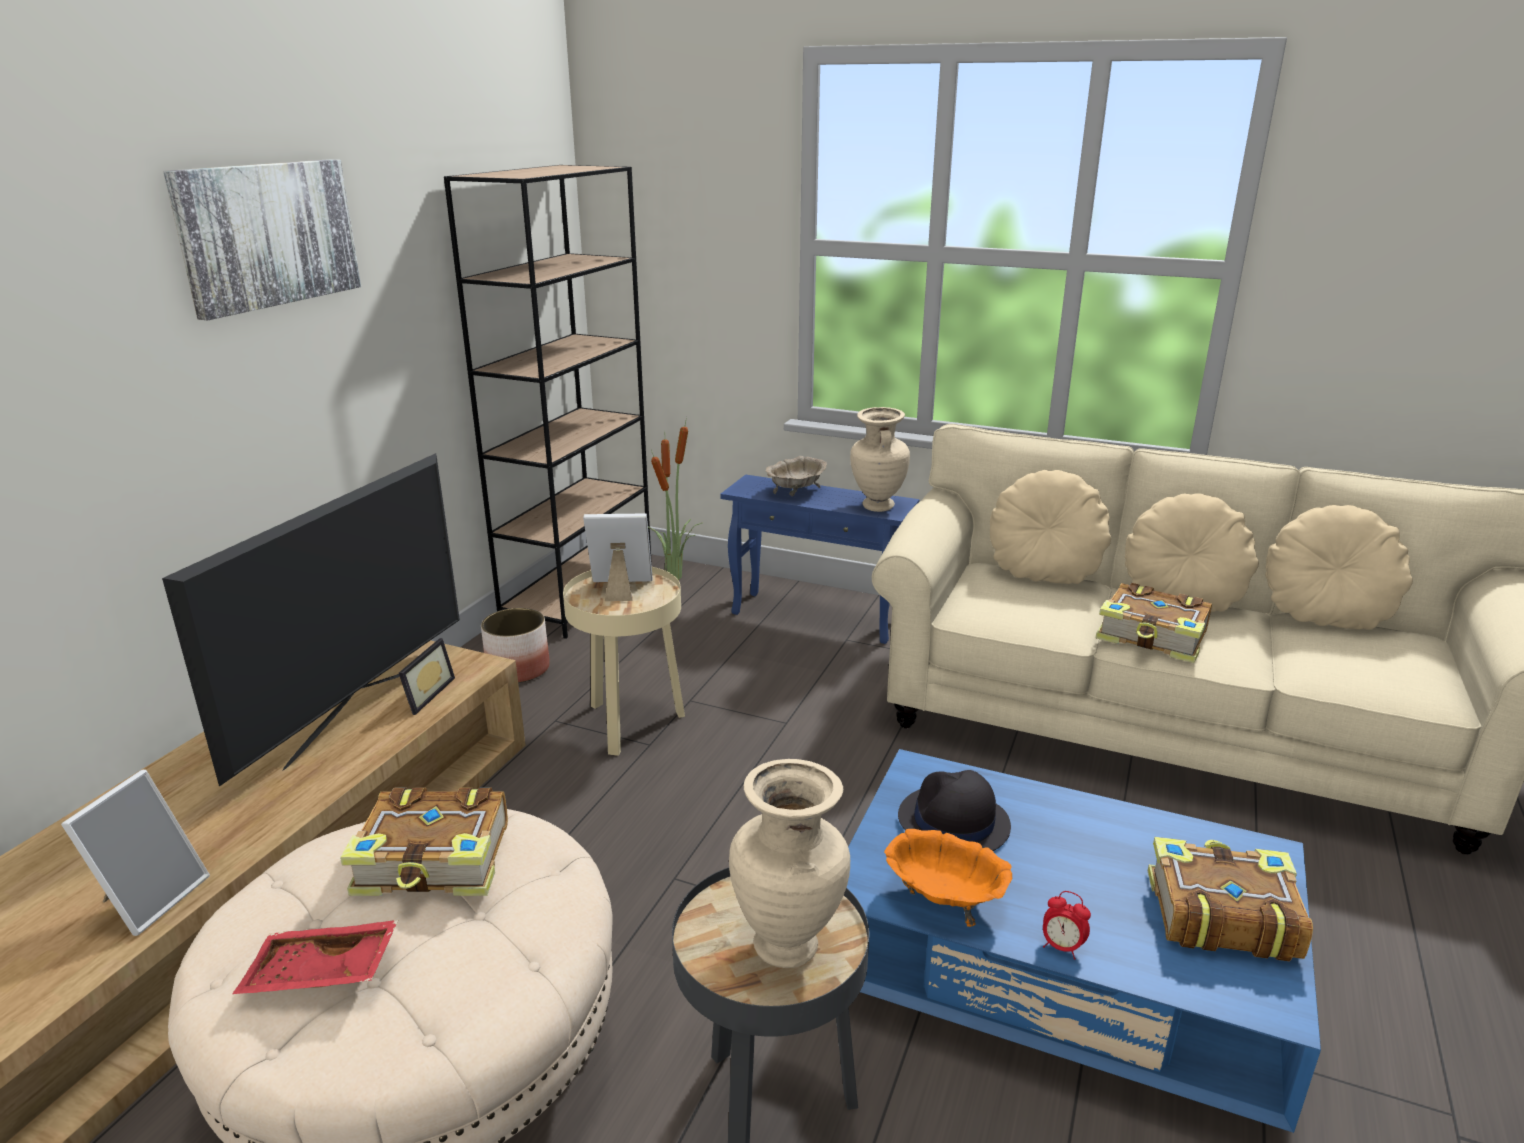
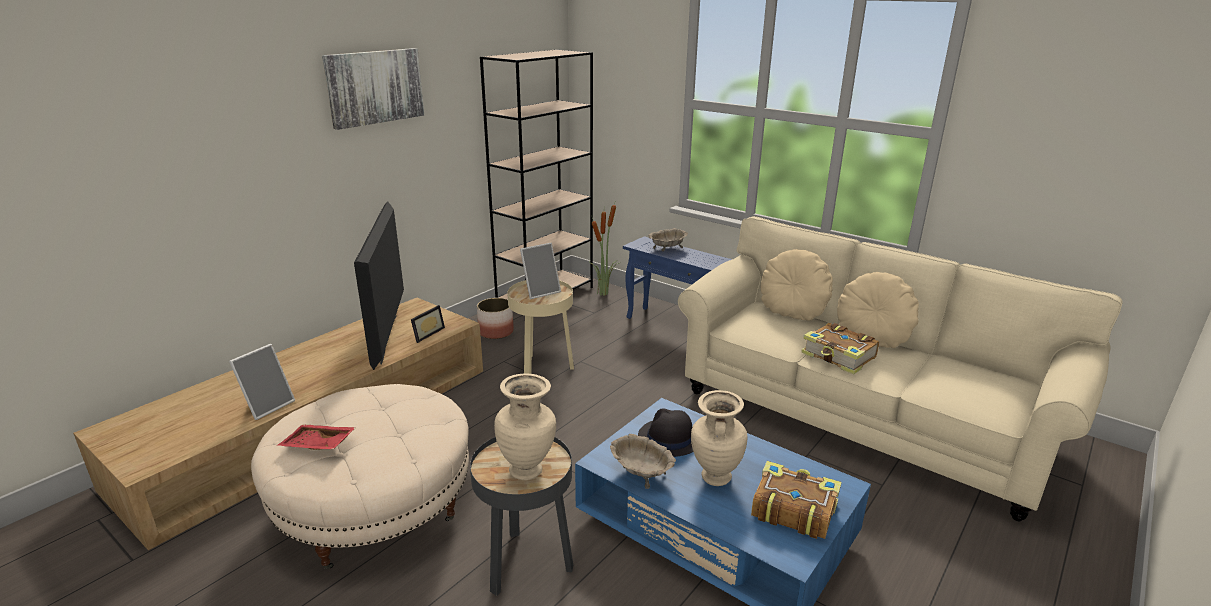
camera: 15 degrees right, 0 degrees up
television [162,453,460,786] -> television turned 135 degrees clockwise [354,201,404,370]
book [340,787,508,896] -> none
picture frame [583,513,653,601] -> picture frame turned 135 degrees clockwise [520,243,561,299]
beige vase [850,407,910,512] -> beige vase moved to [691,390,747,486]
orange bowl [884,829,1012,927] -> beige bowl [610,434,676,489]
alarm clock [1043,891,1091,960] -> none
beige pillow [1265,505,1413,630] -> none

